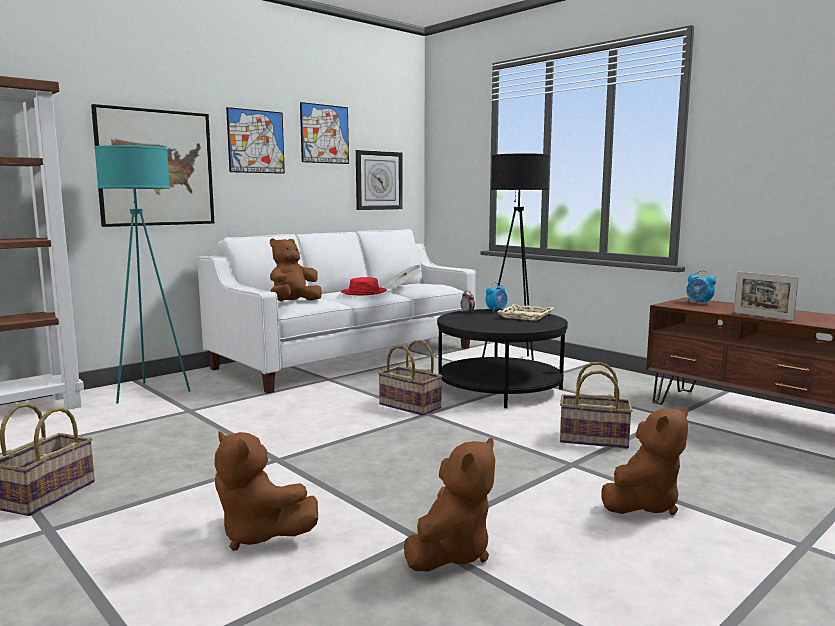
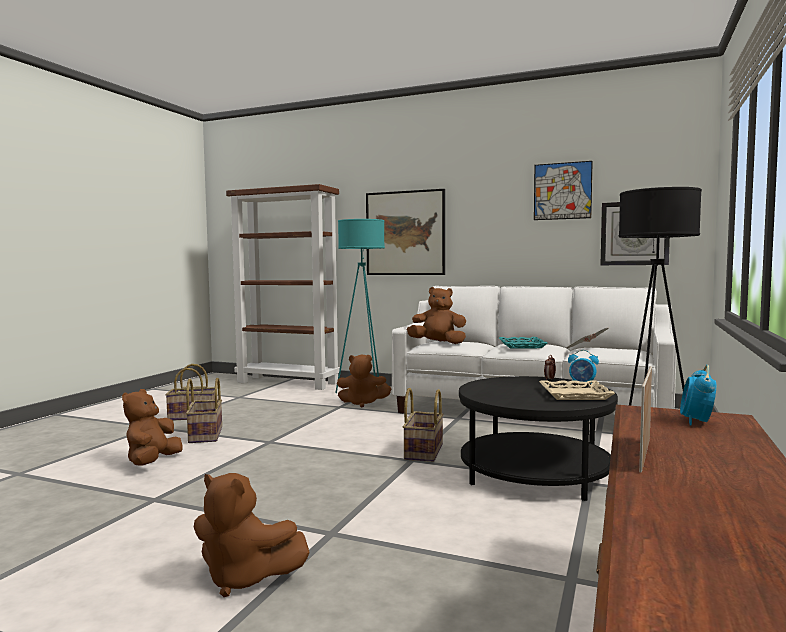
camera: 65 degrees right, 5 degrees down
picture [226,107,285,174] -> none
red hat [341,277,387,295] -> turquoise tray [499,337,547,349]
brown plush toy [404,438,495,572] -> brown plush toy moved to [337,354,391,408]
basket [560,362,633,449] -> basket moved to [186,378,222,443]

